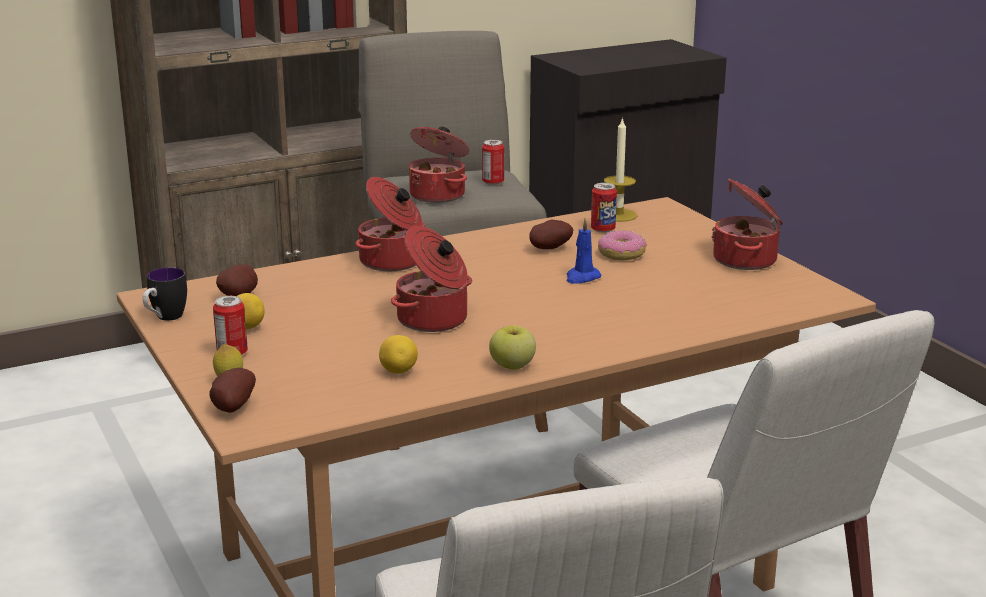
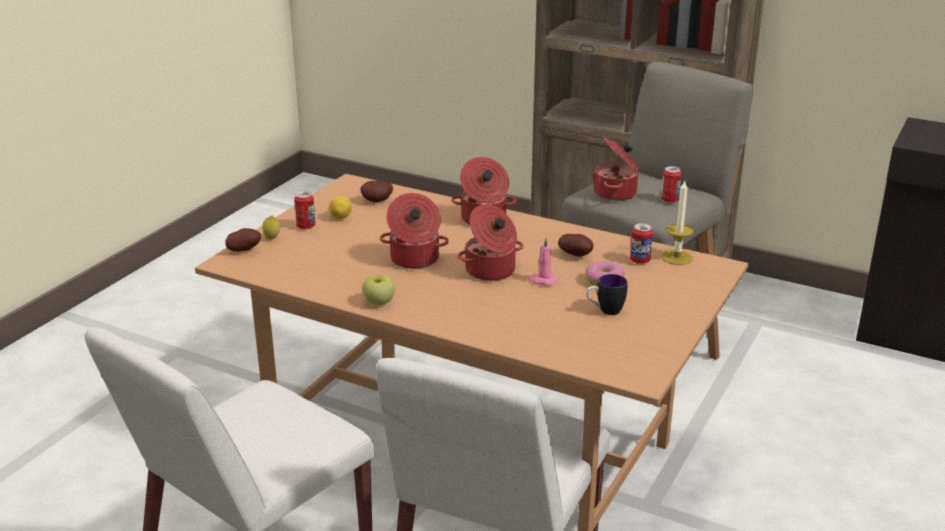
camera: 55 degrees right, 5 degrees up
mug [143,267,187,321] -> mug moved to [586,274,627,315]
lemon [379,335,418,374] -> none
blue candle [567,218,602,284] -> pink candle [528,237,558,286]
cooking pot [712,179,783,270] -> cooking pot moved to [457,204,523,281]

